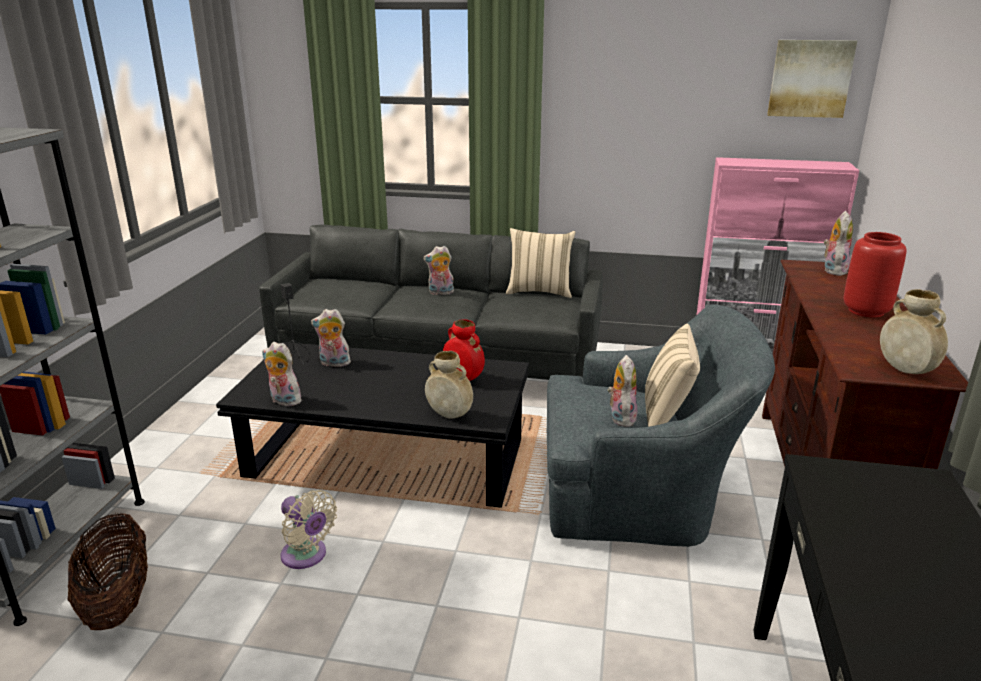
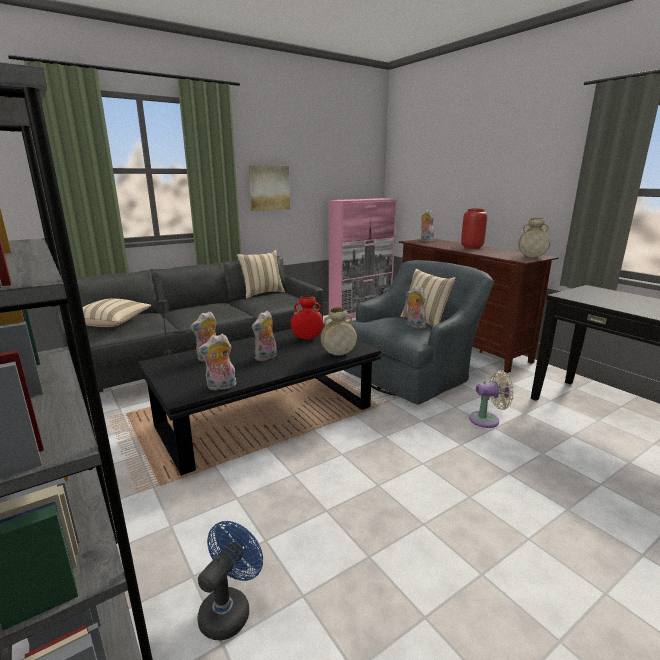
camera: 45 degrees left, 5 degrees down
basket [68,513,148,630] -> blue fan [197,521,263,640]
beige fan [281,490,337,569] -> beige fan moved to [469,370,514,428]
plush toy [423,246,454,295] -> plush toy moved to [252,311,277,361]
picture [767,40,857,118] -> picture moved to [249,165,290,211]
none -> beige pillow [70,299,151,327]

